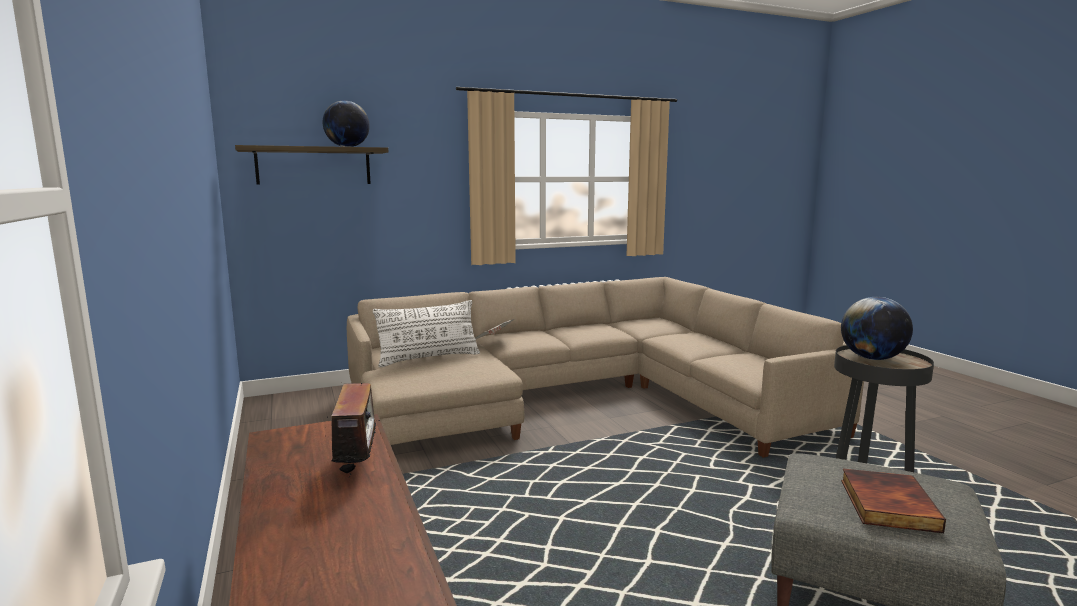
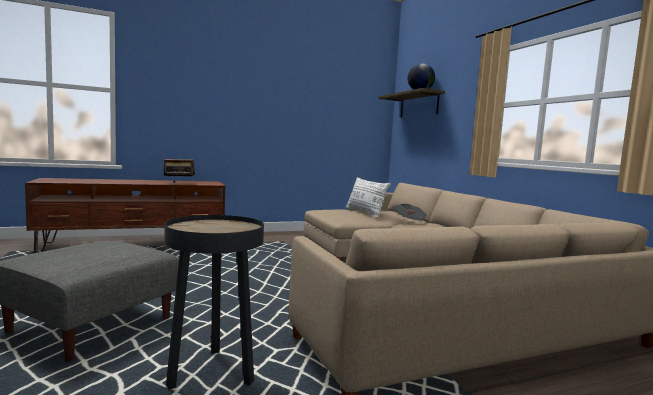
camera: 90 degrees right, 5 degrees down
globe [841,297,913,360] -> none
book [841,469,946,533] -> none

